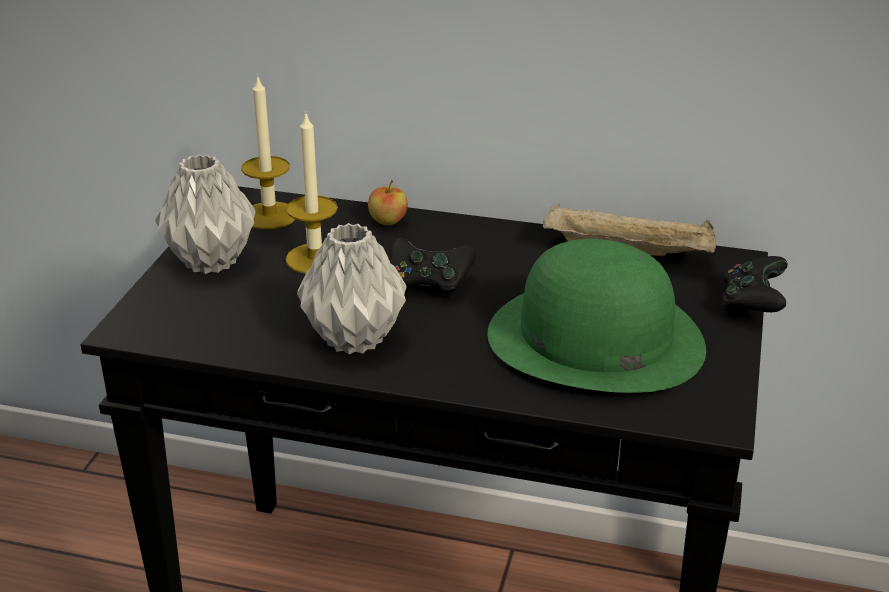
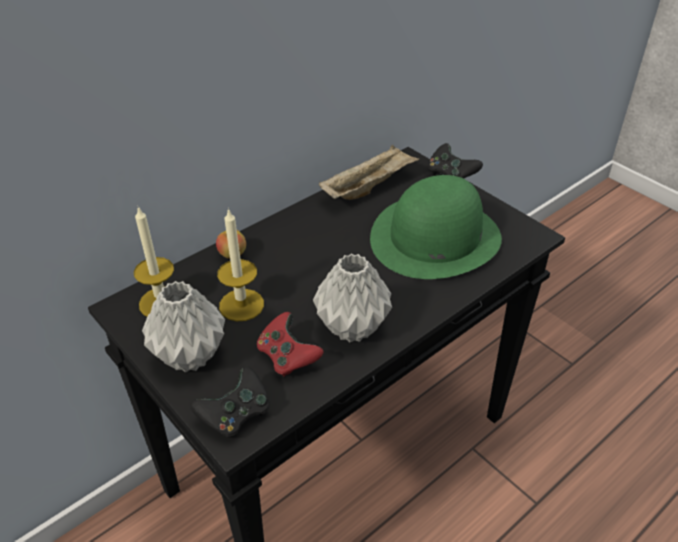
camera: 55 degrees left, 10 degrees up
black game controller [390,237,476,298] -> black game controller moved to [190,366,270,438]
none -> red game controller [257,312,323,376]

